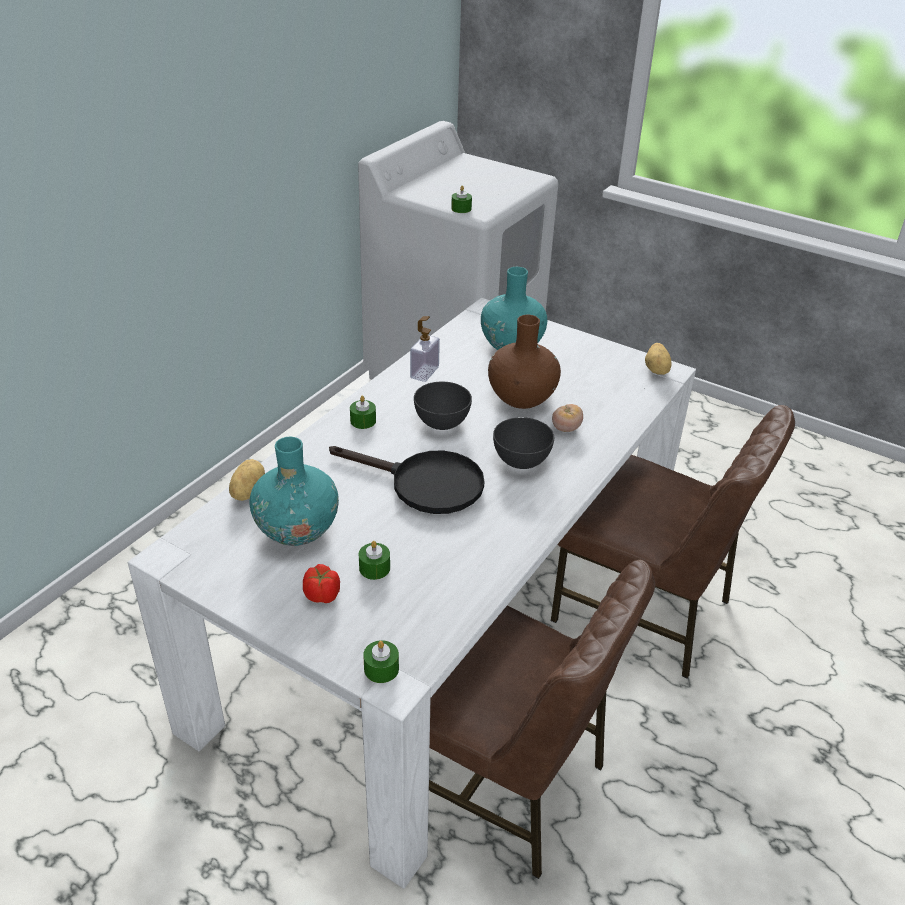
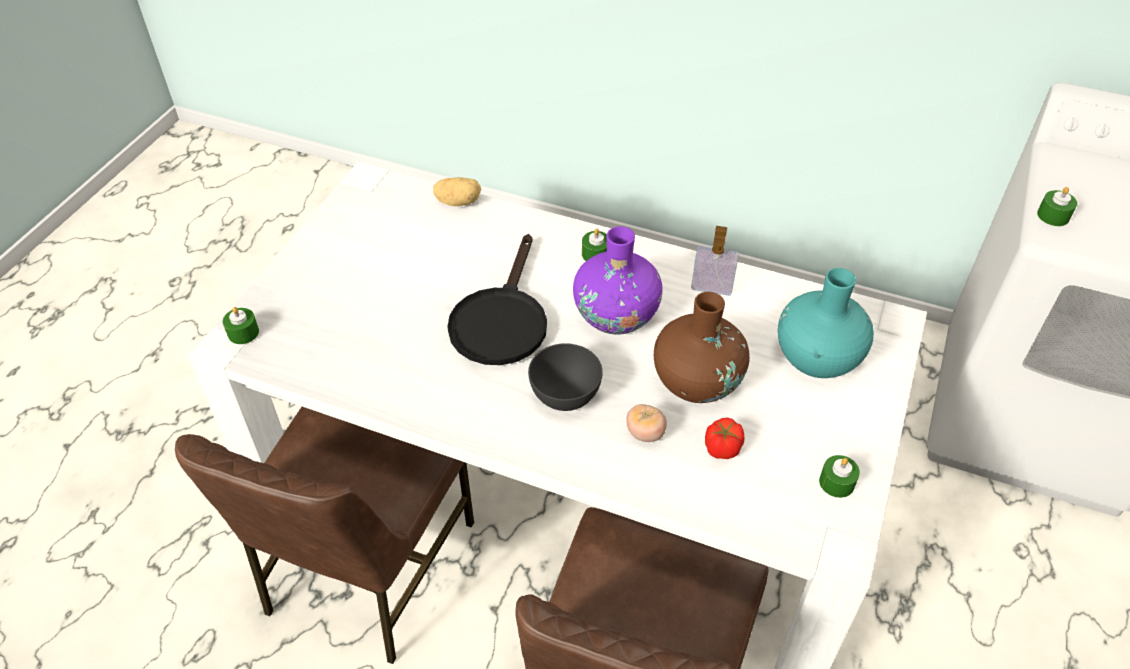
camera: 80 degrees right, 10 degrees up
turquoise vase [249,437,339,546] -> none
tomato [303,564,340,603] -> tomato moved to [705,417,744,459]
green candle [359,541,390,580] -> green candle moved to [819,455,860,498]
grey bowl [414,382,472,430] -> purple vase [573,226,663,335]
potato [645,343,671,375] -> none

